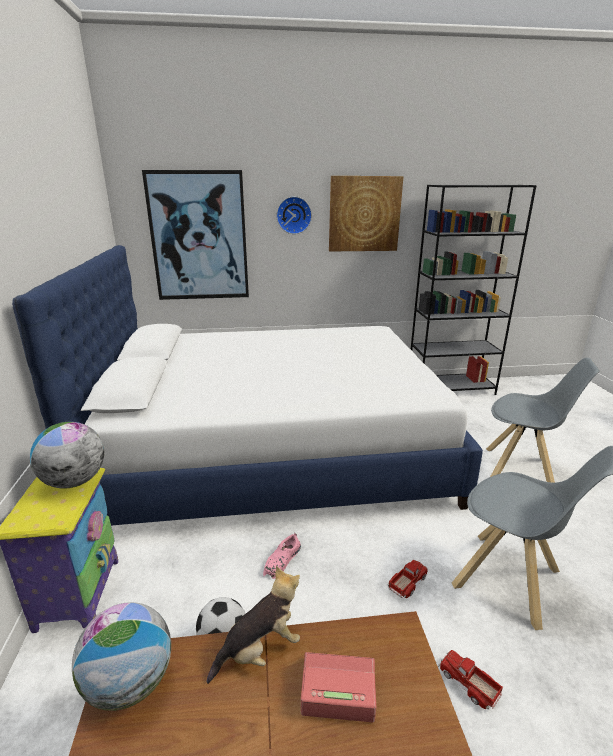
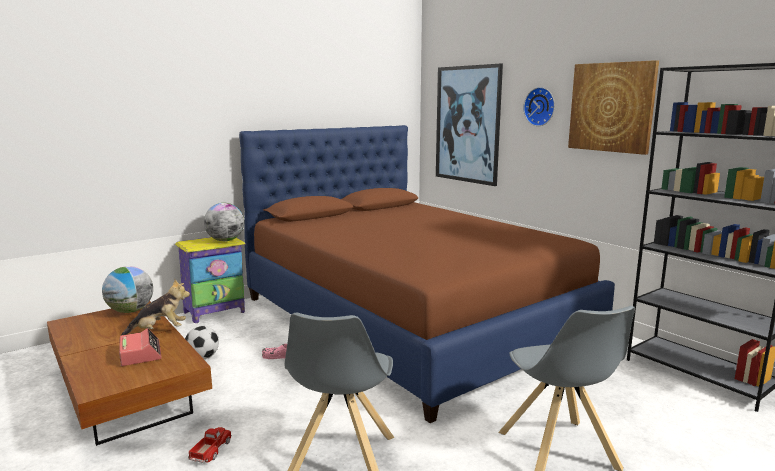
camera: 60 degrees right, 10 degrees down
white bed [12,245,483,525] -> brown bed [239,125,615,423]
plush toy [206,566,300,684] -> plush toy turned 45 degrees counterclockwise [121,279,190,335]
toy truck [388,560,428,598] -> none

